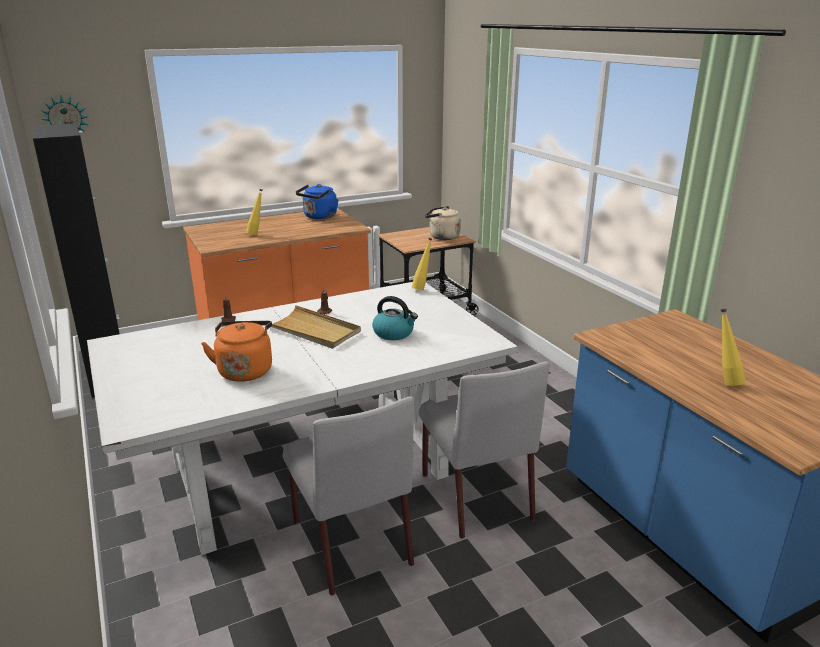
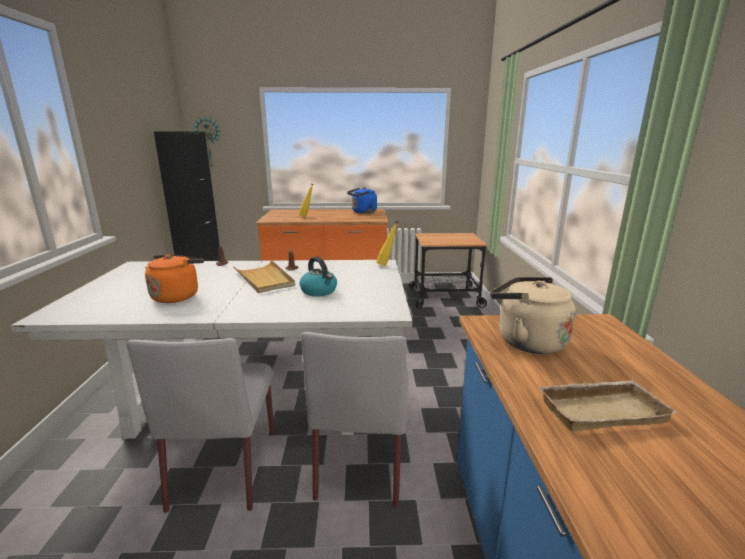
camera: 25 degrees right, 5 degrees down
beige kettle [425,206,461,240] -> beige kettle moved to [490,277,576,354]
yellow bottle [720,308,745,386] -> beige tray [537,380,678,431]

